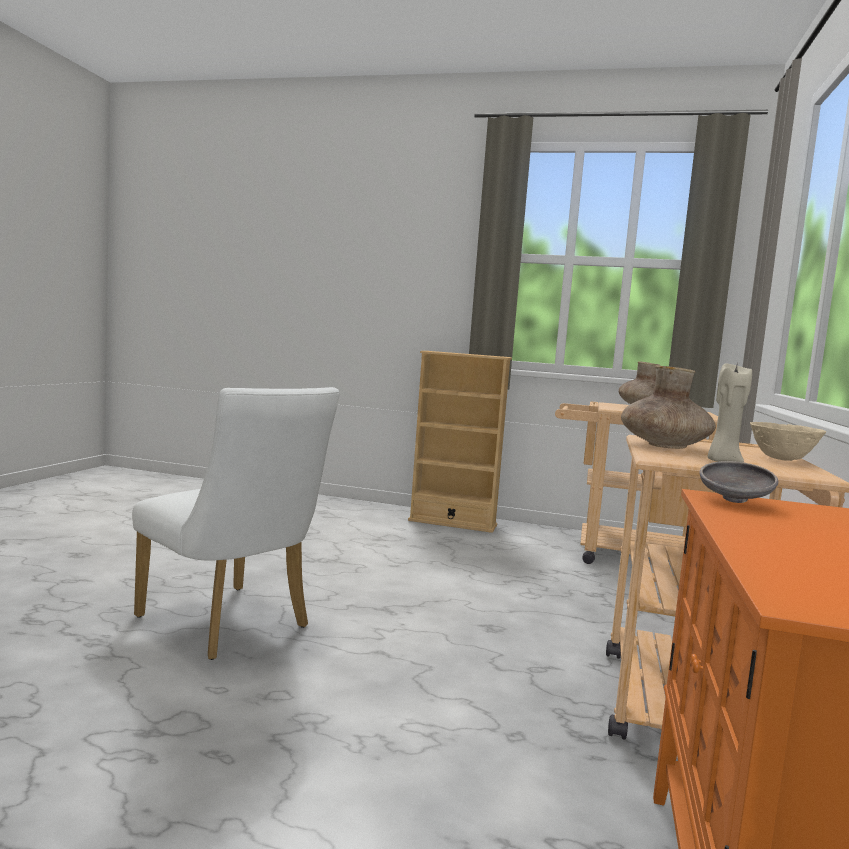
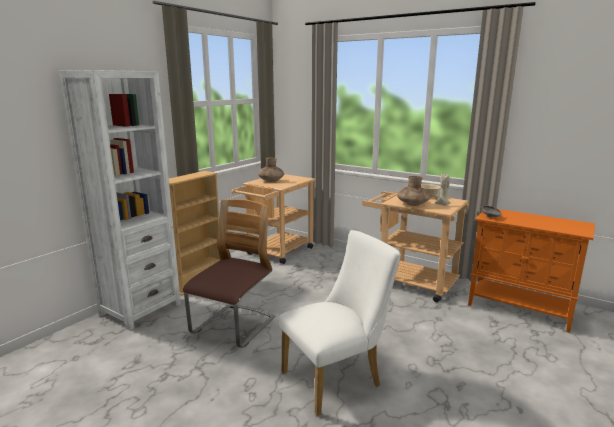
camera: 70 degrees left, 10 degrees up
none -> white bookcase [59,70,181,330]
none -> chair [183,199,275,348]

